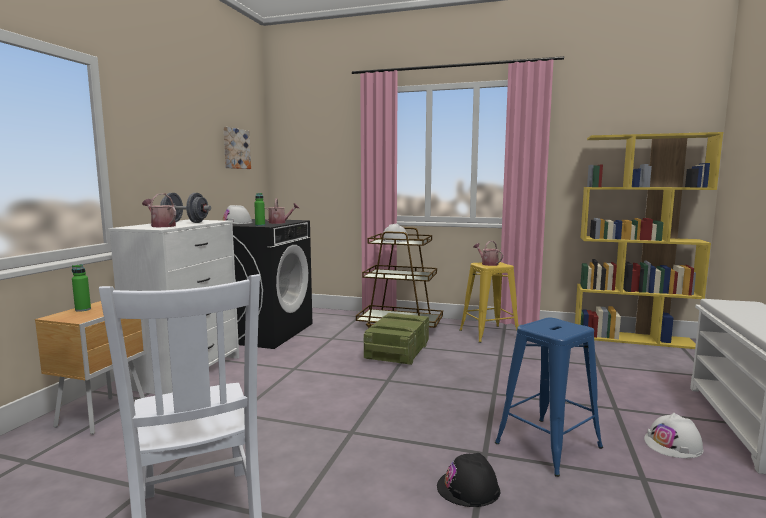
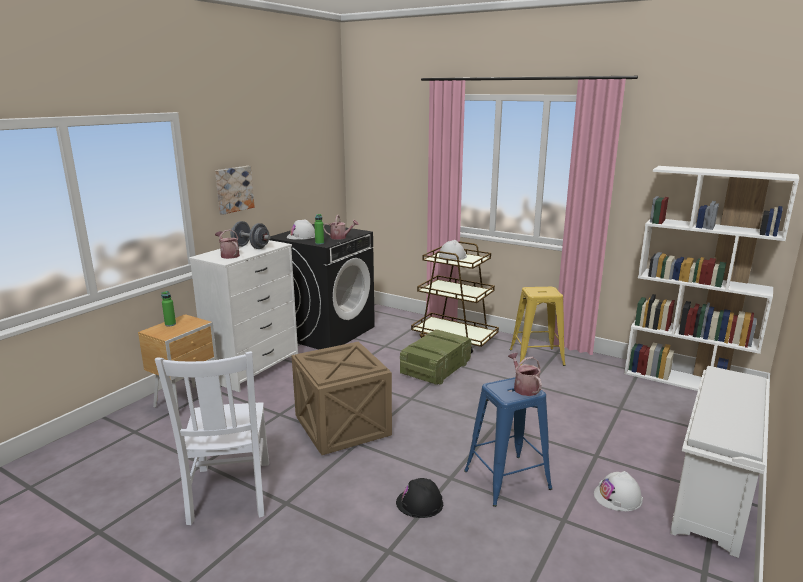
camera: 15 degrees right, 10 degrees up
picture [223,127,251,169] -> picture moved to [215,166,255,215]
watering can [474,241,503,266] -> watering can moved to [508,353,542,396]
yellow bookcase [575,132,723,349] -> white bookcase [624,166,799,391]
none -> crate [292,342,392,455]

